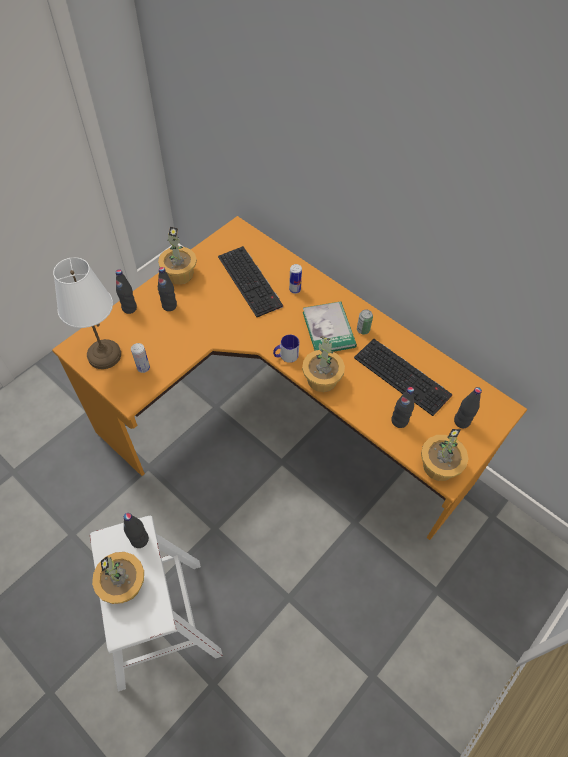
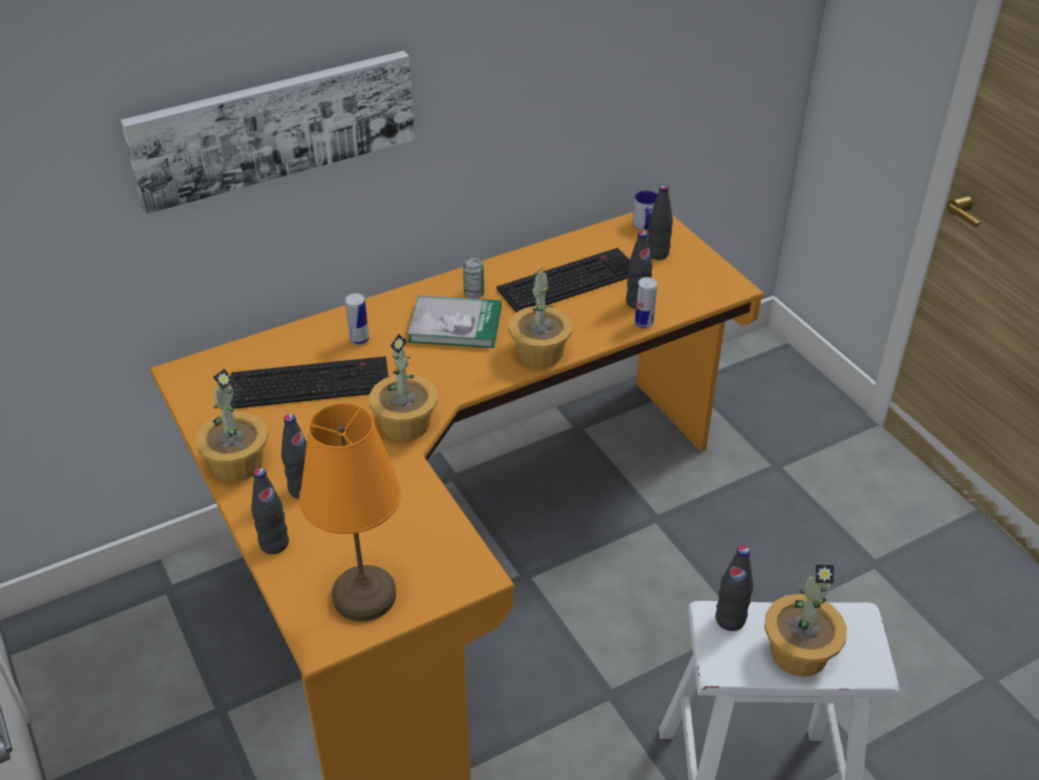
camera: 70 degrees left, 15 degrees down
white table lamp [53,257,121,369] -> orange table lamp [299,403,401,622]
can [131,343,150,373] -> can moved to [635,277,657,328]
mug [273,335,299,363] -> mug moved to [633,191,658,230]
potted plant [421,429,468,481] -> potted plant moved to [369,334,438,441]
none -> picture [121,51,415,214]

